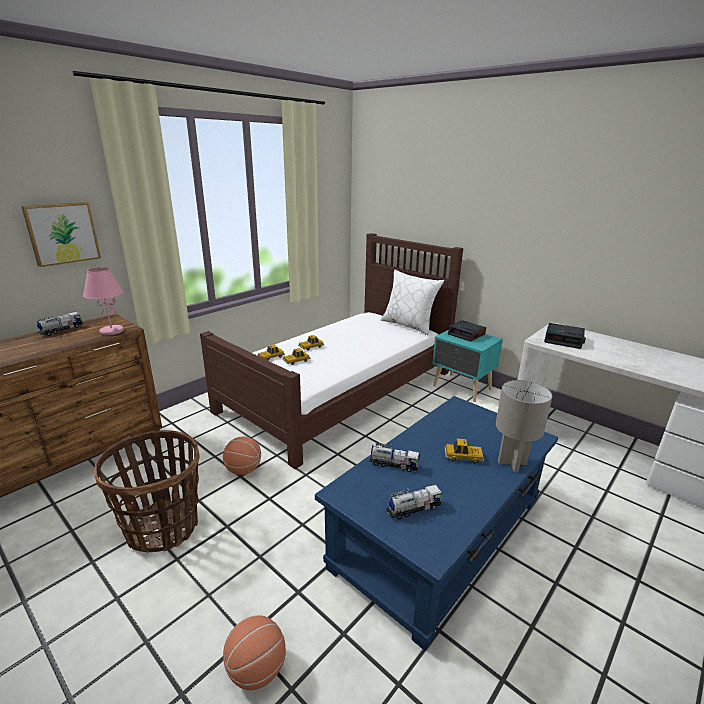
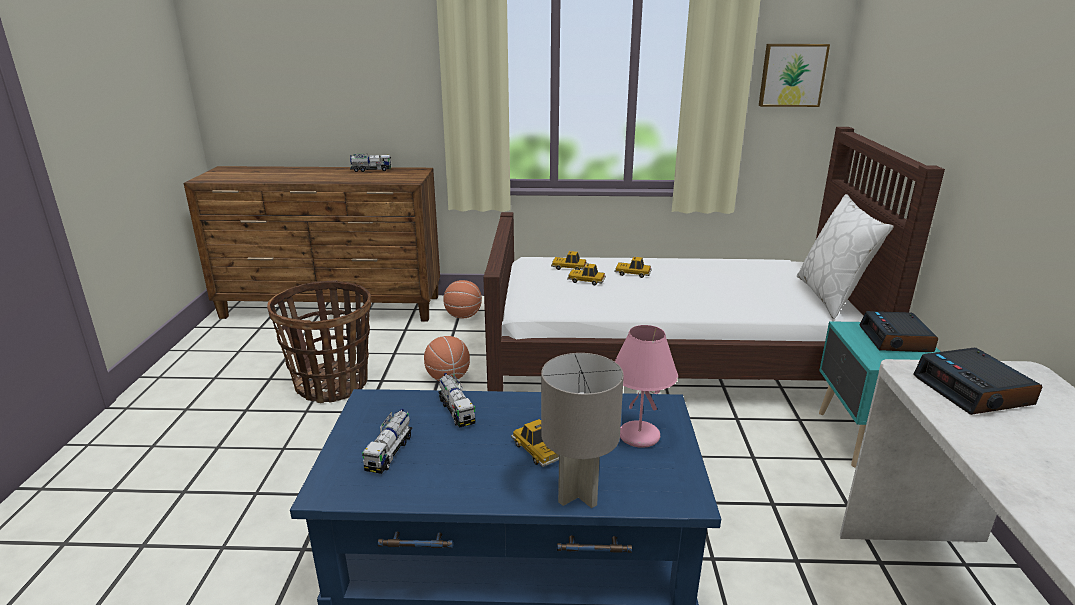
camera: 50 degrees right, 0 degrees up
picture [21,202,101,267] -> picture moved to [759,44,830,107]
pink table lamp [83,267,124,335] -> pink table lamp moved to [615,325,678,448]
basketball [223,615,286,690] -> basketball moved to [443,280,482,319]
toy truck [386,485,443,520] -> toy truck turned 75 degrees clockwise [362,409,412,474]

